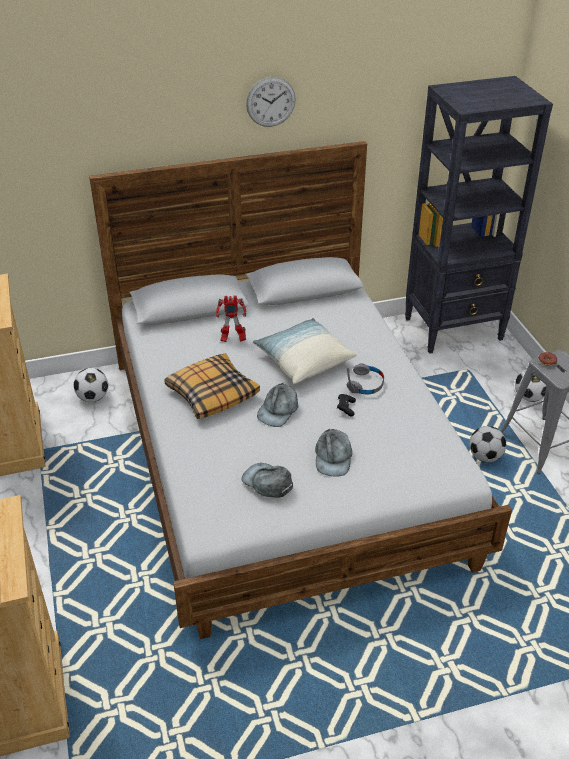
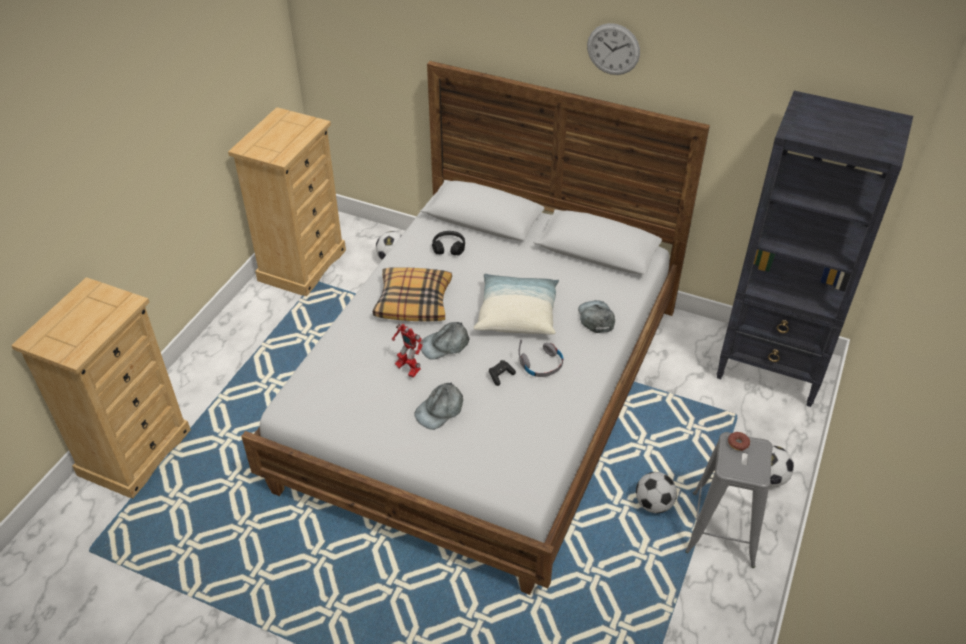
camera: 40 degrees right, 5 degrees up
toy robot [216,296,246,342] -> toy robot moved to [392,324,423,377]
grey cap [241,463,293,497] -> grey cap moved to [578,300,615,333]
none -> black headphones [432,231,465,256]

